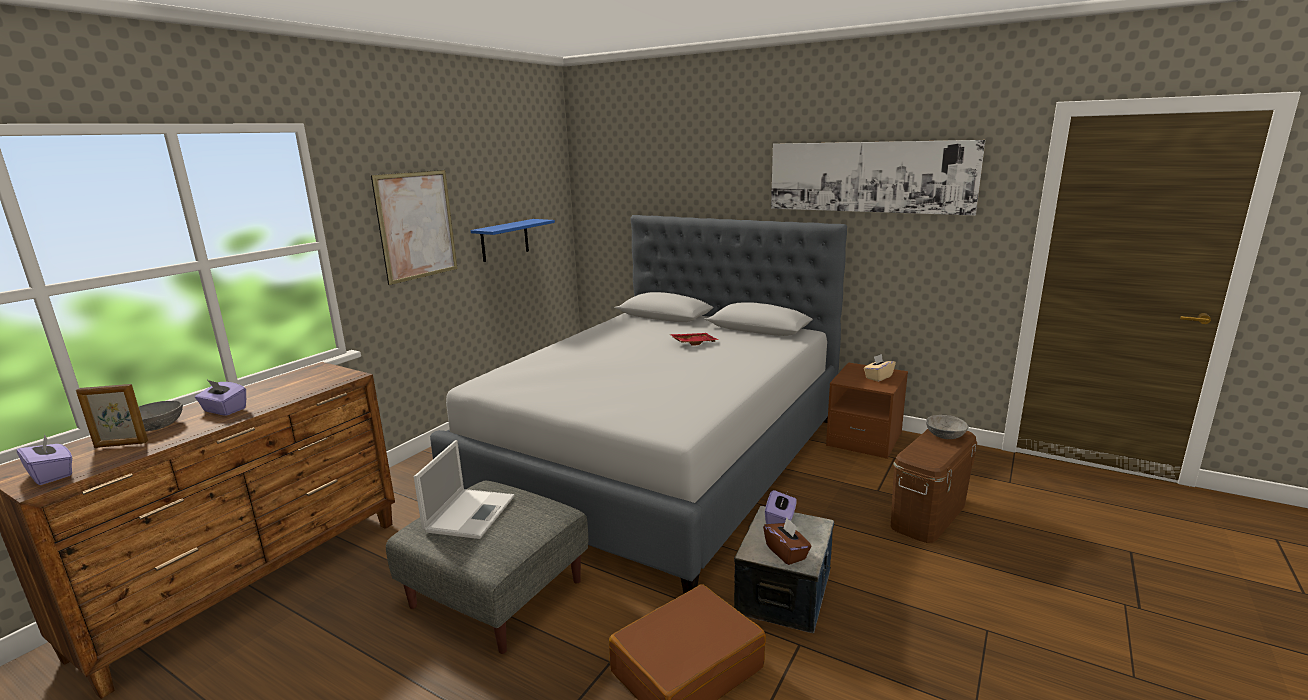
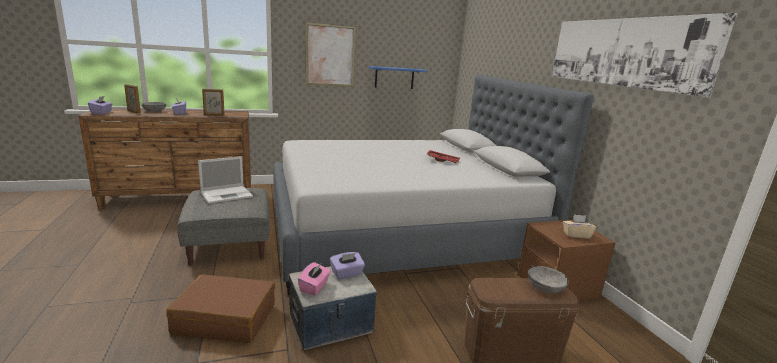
camera: 40 degrees right, 0 degrees up
brown tissue box [763,518,812,565] -> pink tissue box [298,262,331,295]
none -> picture frame [202,89,225,116]

